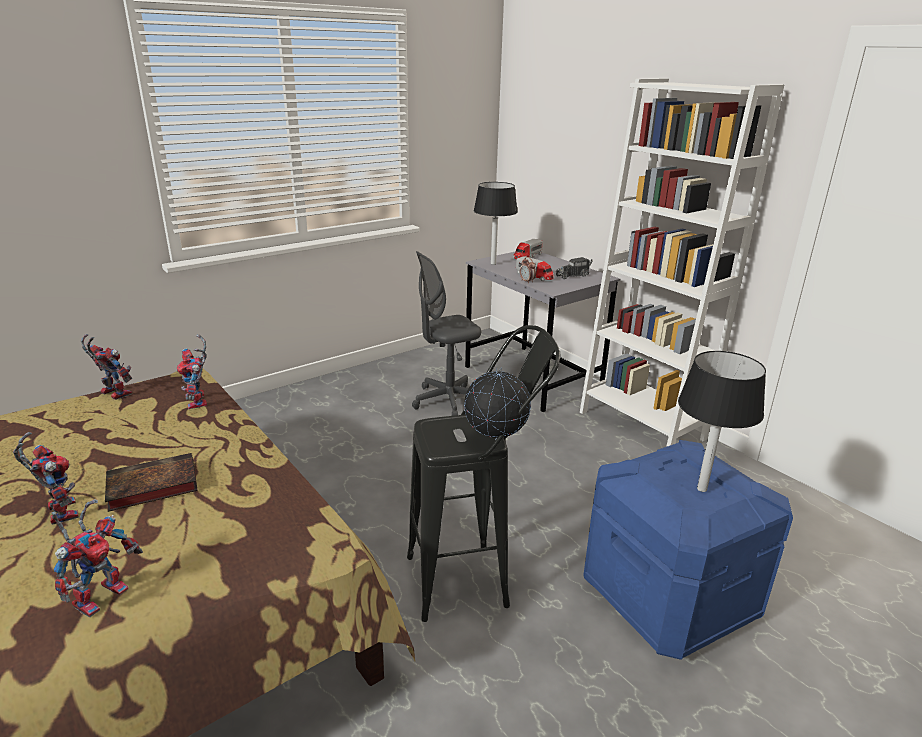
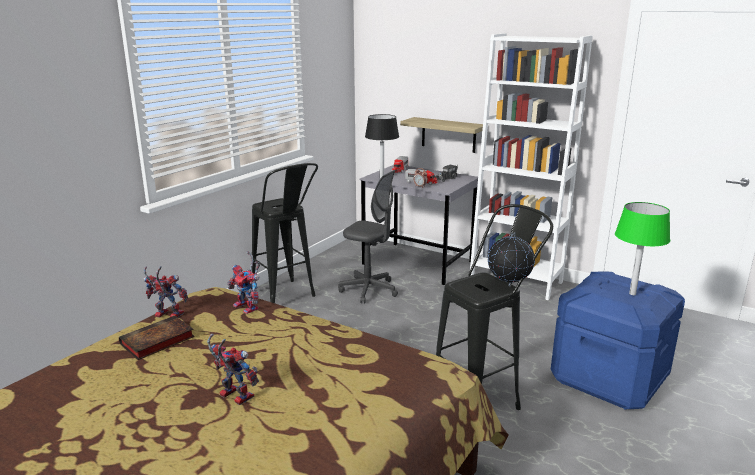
camera: 20 degrees left, 5 degrees down
toy robot [52,499,143,617] -> none
book [105,453,198,512] -> book moved to [119,315,195,360]
grey office chair [412,251,481,416] -> grey office chair turned 105 degrees counterclockwise [338,170,398,304]
black table lamp [678,351,766,492] -> green table lamp [615,202,670,295]
none -> black stool [251,163,318,303]
none -> shelf [400,117,483,153]

